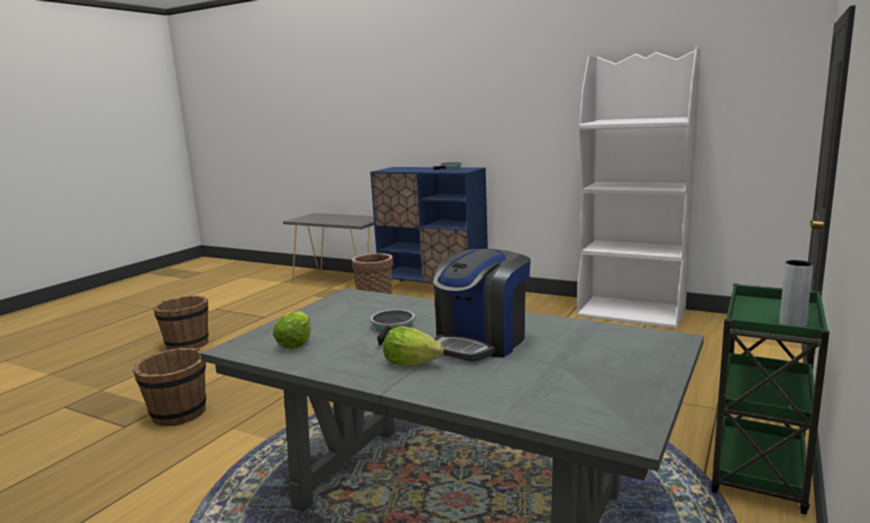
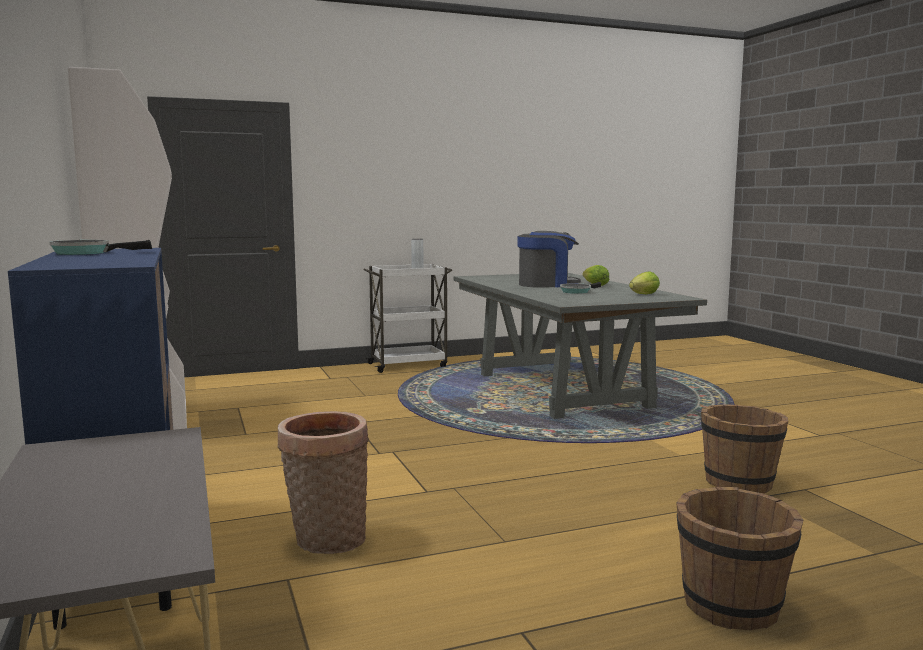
camera: 140 degrees left, 5 degrees down
green cart [711,283,830,514] -> white cart [363,264,453,373]

